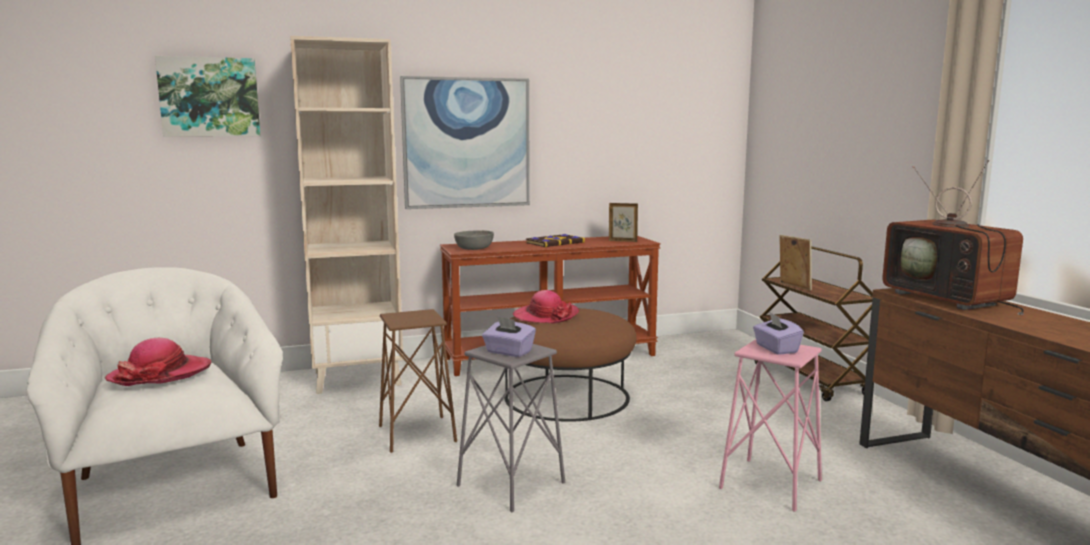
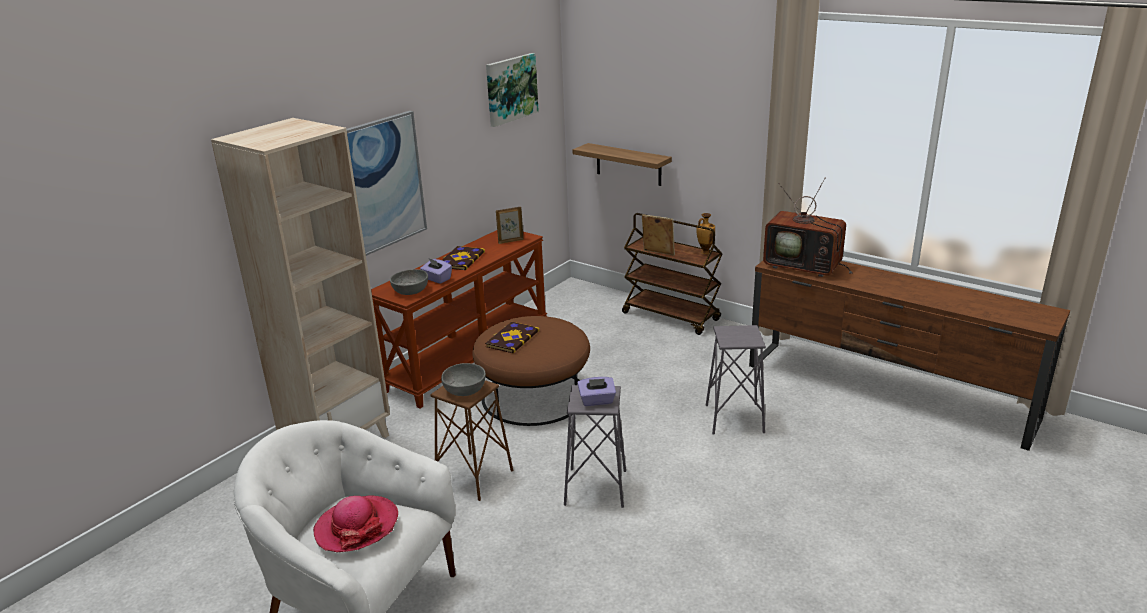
camera: 35 degrees left, 15 degrees up
picture [155,56,261,137] -> picture moved to [486,53,539,127]
hat [513,290,579,323] -> book [485,322,539,353]
pink stool [719,339,822,512] -> grey stool [706,325,766,434]
purple tissue box [753,312,804,355] -> purple tissue box moved to [420,258,452,284]
none -> grey bowl [441,363,486,396]
none -> shelf [573,143,672,186]
none -> vase [696,213,715,254]

